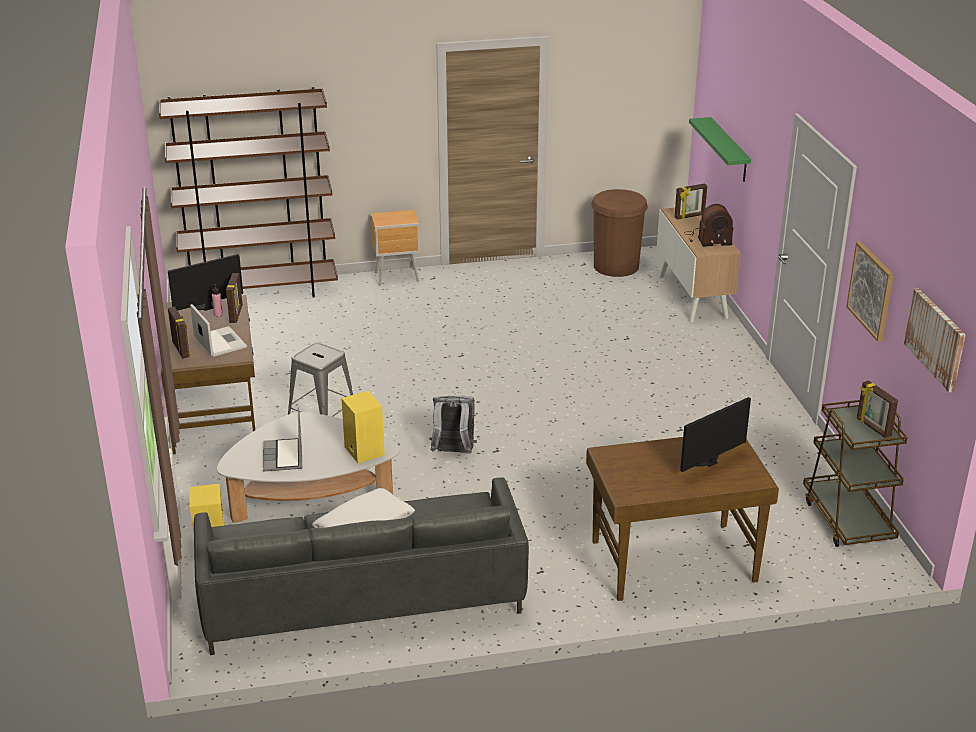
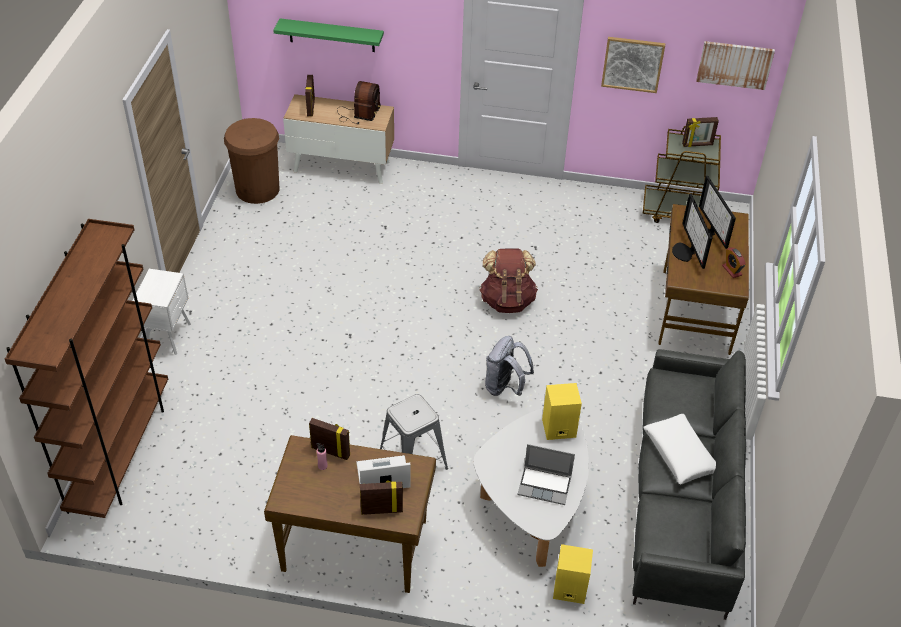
camera: 70 degrees left, 15 degrees up
monitor [168,254,243,311] -> monitor moved to [672,194,712,269]
brown nightstand [371,210,420,286] -> white nightstand [132,269,191,355]
none -> brown backpack [480,249,538,313]
none -> alarm clock [722,248,746,278]

